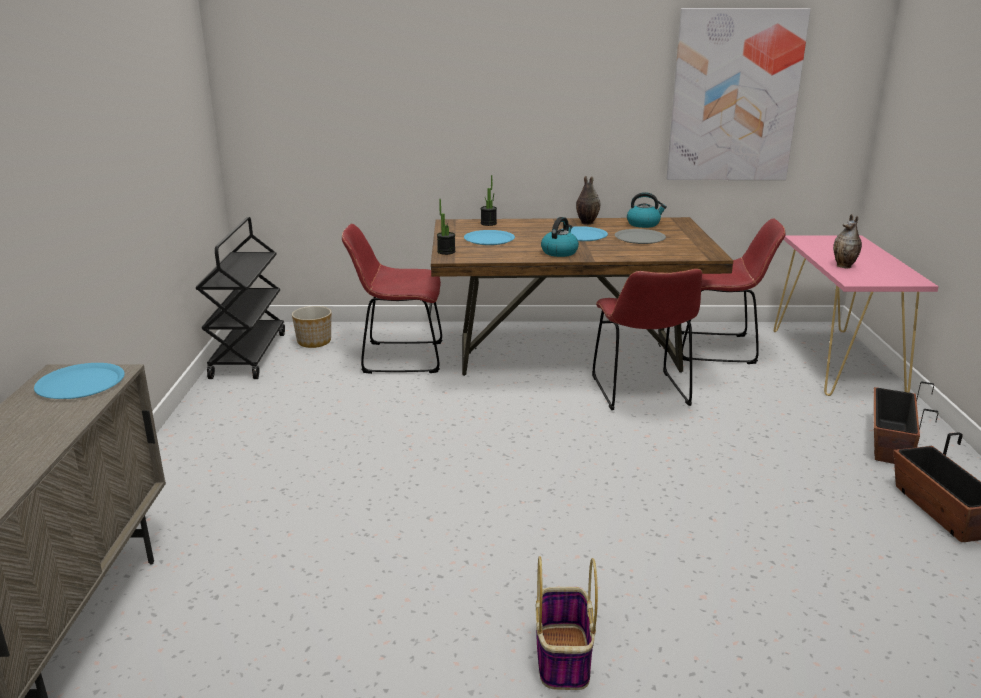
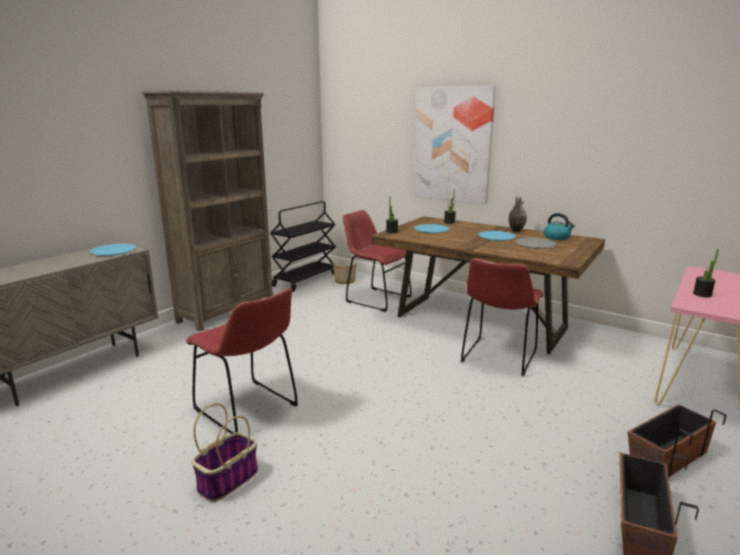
camera: 35 degrees right, 5 degrees down
kettle [541,217,579,257] -> none
picture [666,8,811,180] -> picture moved to [414,86,496,204]
red chair [682,218,786,364] -> red chair moved to [186,288,298,434]
vase [833,214,862,268] -> potted plant [693,249,719,297]
none -> brown bookcase [142,90,273,332]

